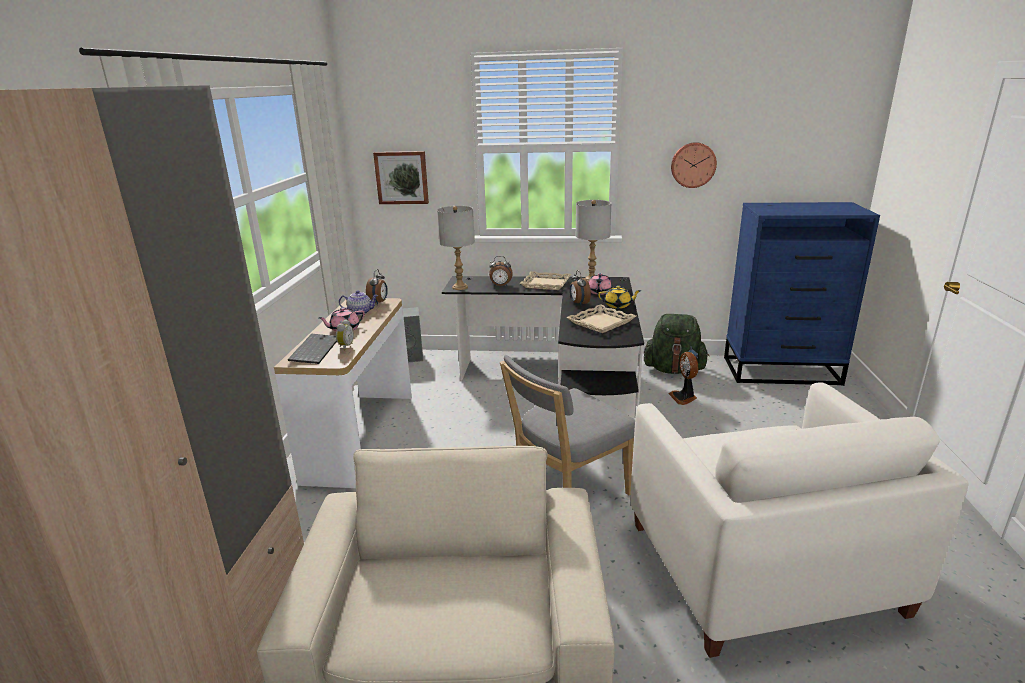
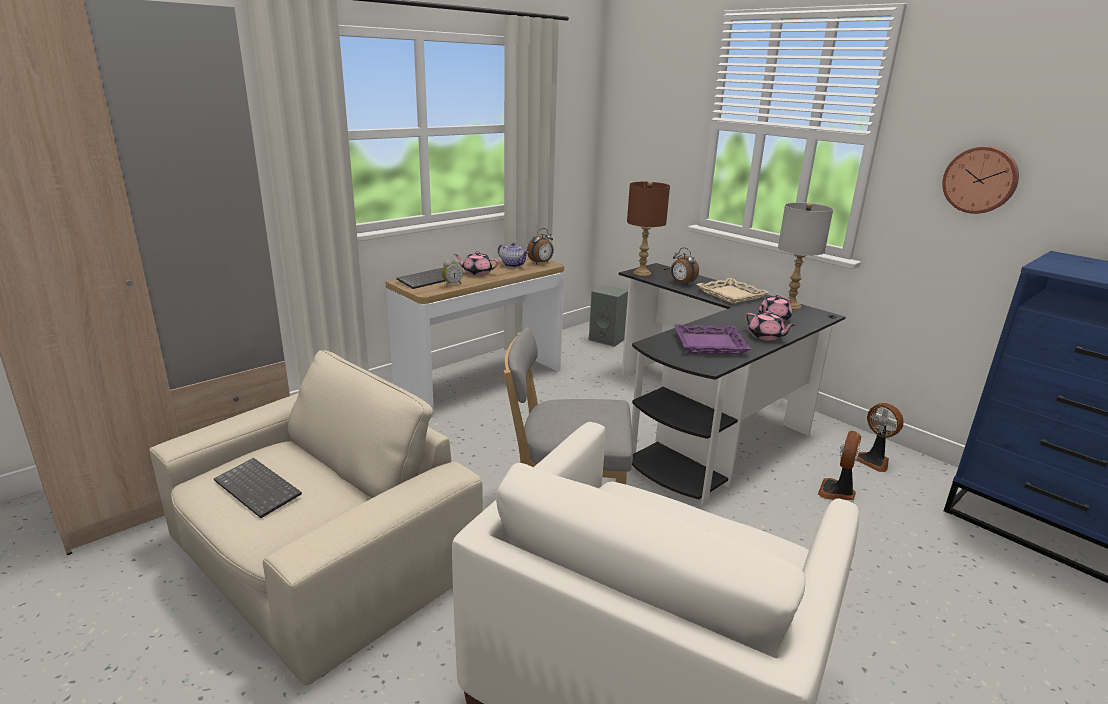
camera: 40 degrees right, 0 degrees up
picture [373,151,429,204] -> none
grey table lamp [437,206,475,290] -> brown table lamp [627,181,670,276]
beige tray [566,304,636,333] -> purple tray [674,324,751,354]
alarm clock [570,270,591,305] -> none
yellow teapot [598,286,641,309] -> pink teapot [745,311,795,341]
green backpack [644,314,709,374] -> fan [856,403,904,472]
none -> keyboard [214,458,302,518]

